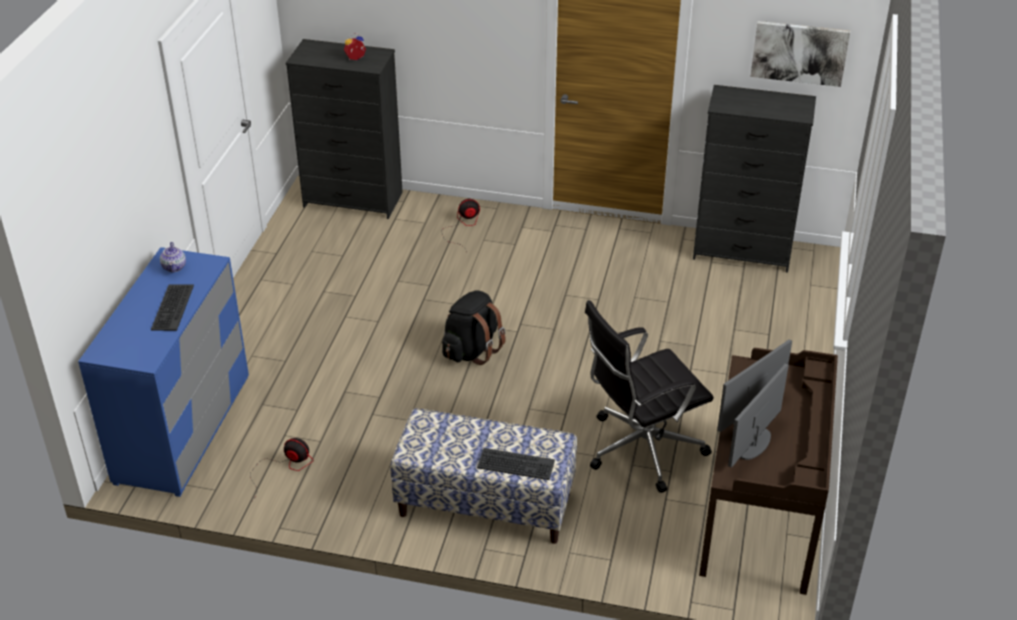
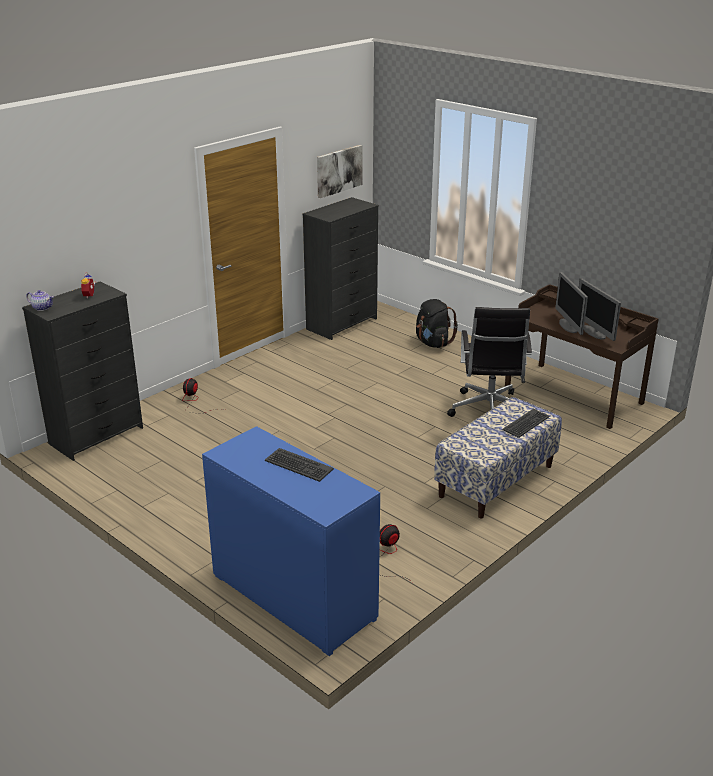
camera: 60 degrees left, 10 degrees down
teapot [160,242,186,273] -> teapot moved to [26,290,54,311]
black backpack [442,290,506,365] -> black backpack moved to [416,299,458,348]

